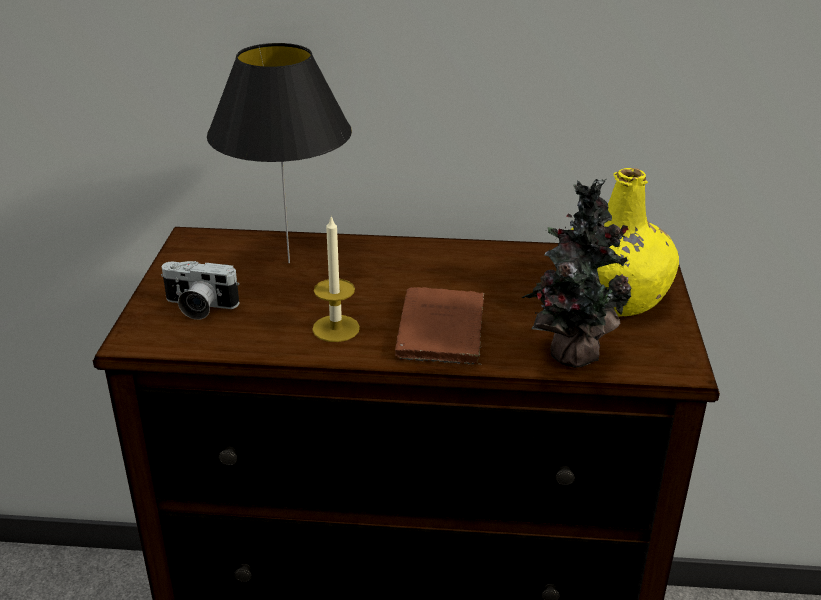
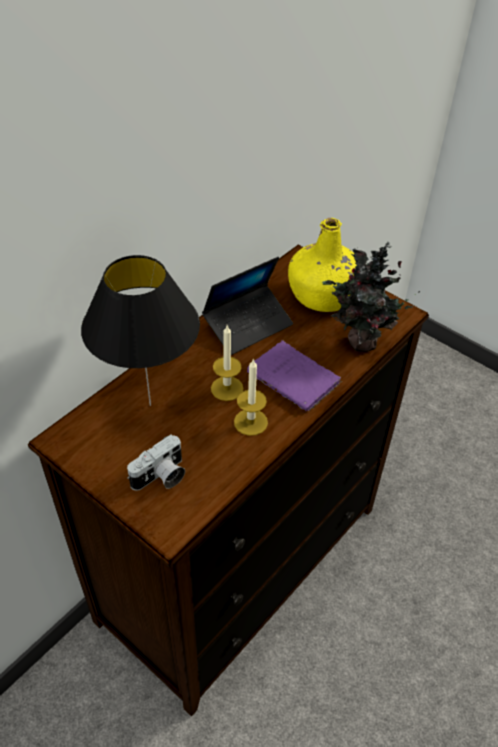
camera: 55 degrees left, 15 degrees up
brown book [395,287,484,365] -> purple book [247,340,342,411]
none -> laptop [202,257,293,355]
none -> candle [211,325,244,401]

